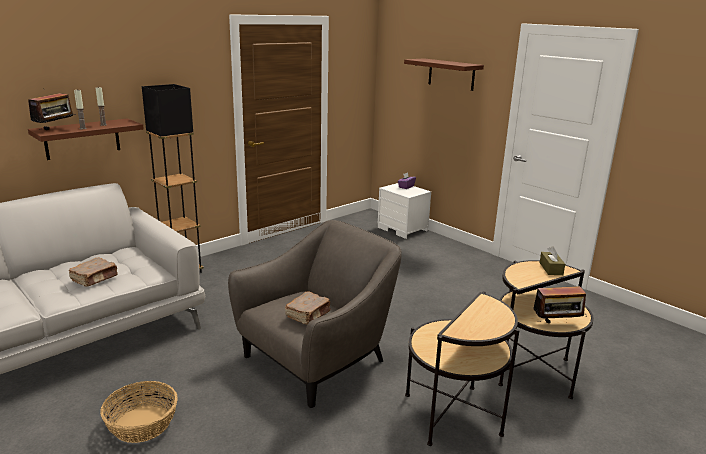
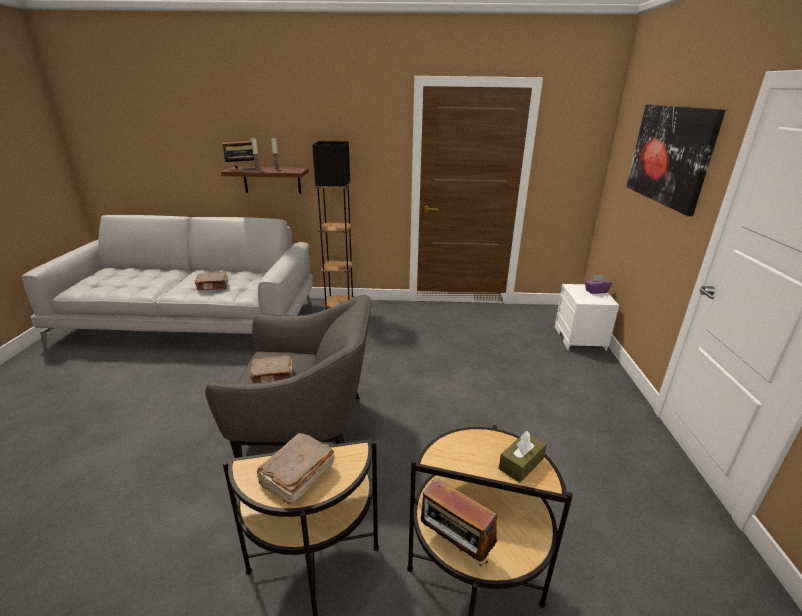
camera: 45 degrees right, 5 degrees up
basket [100,381,178,443] -> none
brown shelf [404,58,484,91] -> picture [627,104,726,216]
none -> brown book [257,433,335,505]

